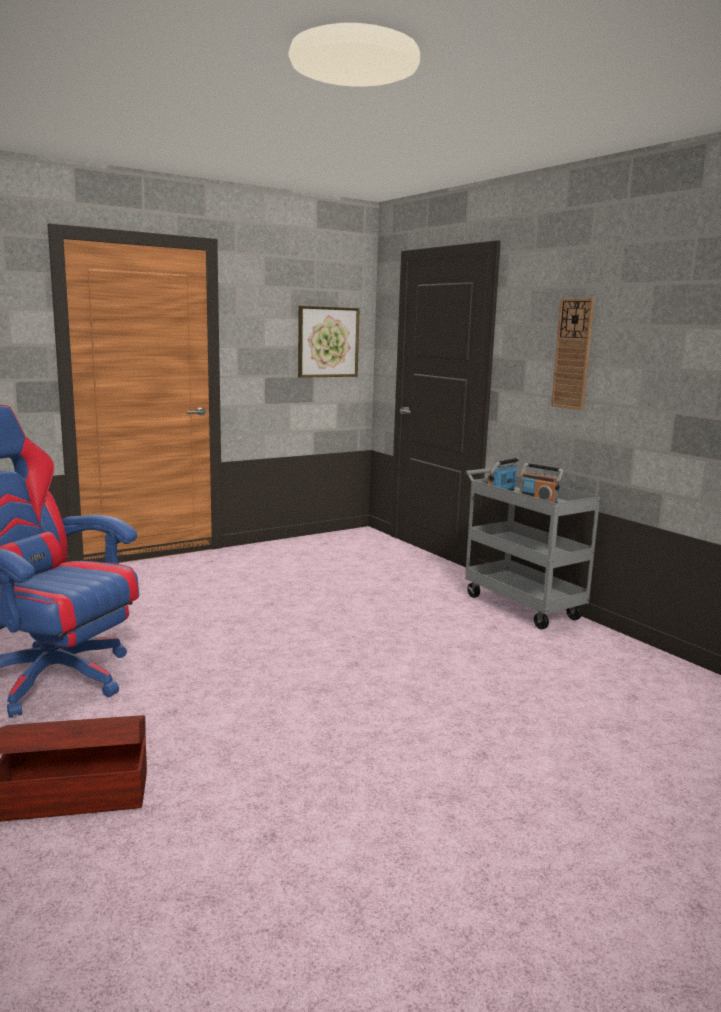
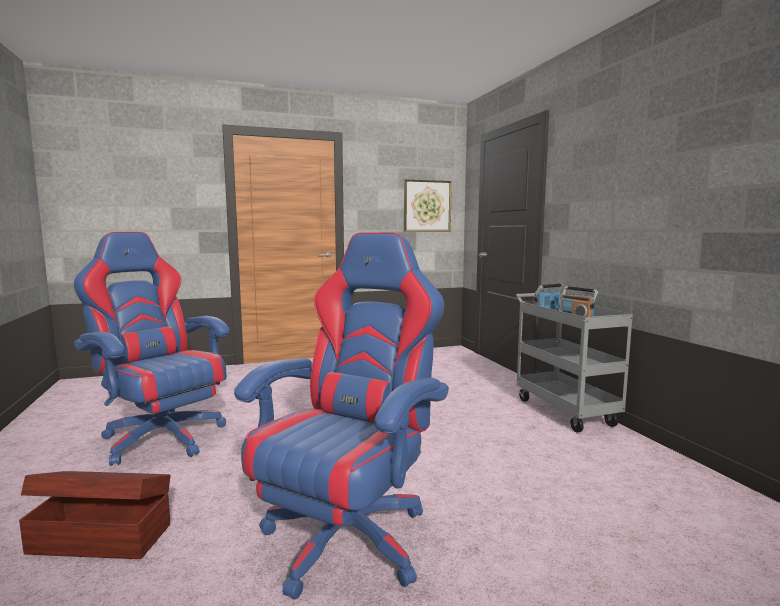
camera: 15 degrees right, 5 degrees down
wall clock [551,298,595,410] -> none
none -> blue office chair [234,232,449,600]

